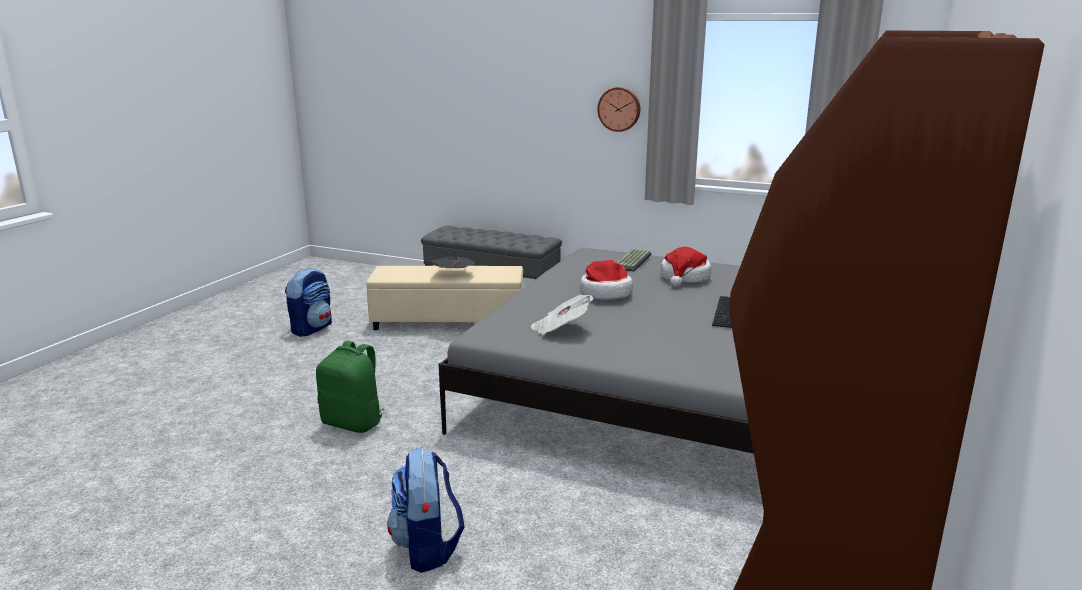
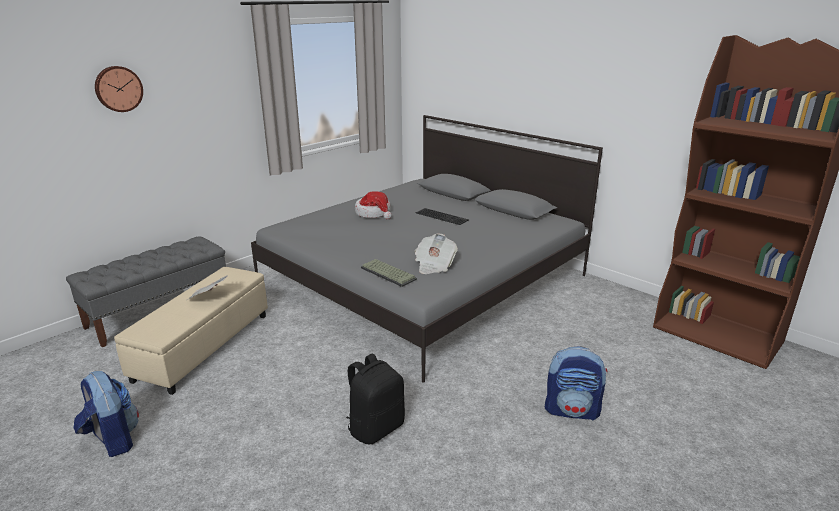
camera: 70 degrees left, 5 degrees up
green backpack [316,341,385,433] -> black backpack [346,353,405,444]
hat [580,260,633,300] -> none
wall clock [597,87,640,132] -> wall clock moved to [95,66,143,112]
keyboard [617,249,651,271] -> keyboard moved to [361,259,417,287]

